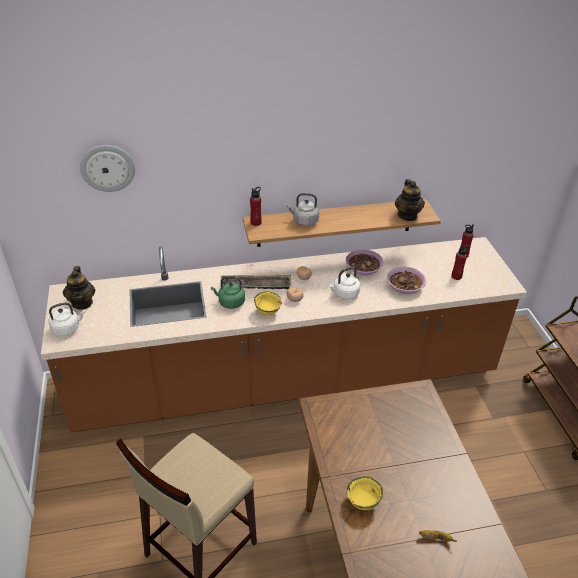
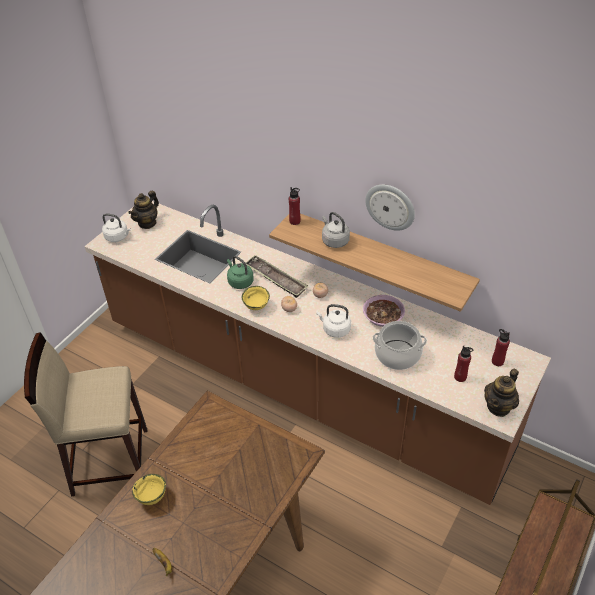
camera: 45 degrees right, 5 degrees up
wall clock [80,145,135,192] -> wall clock moved to [365,184,415,231]
bowl [387,267,426,294] -> cooking pot [373,321,427,370]
teapot [395,179,425,221] -> teapot moved to [484,369,519,417]

